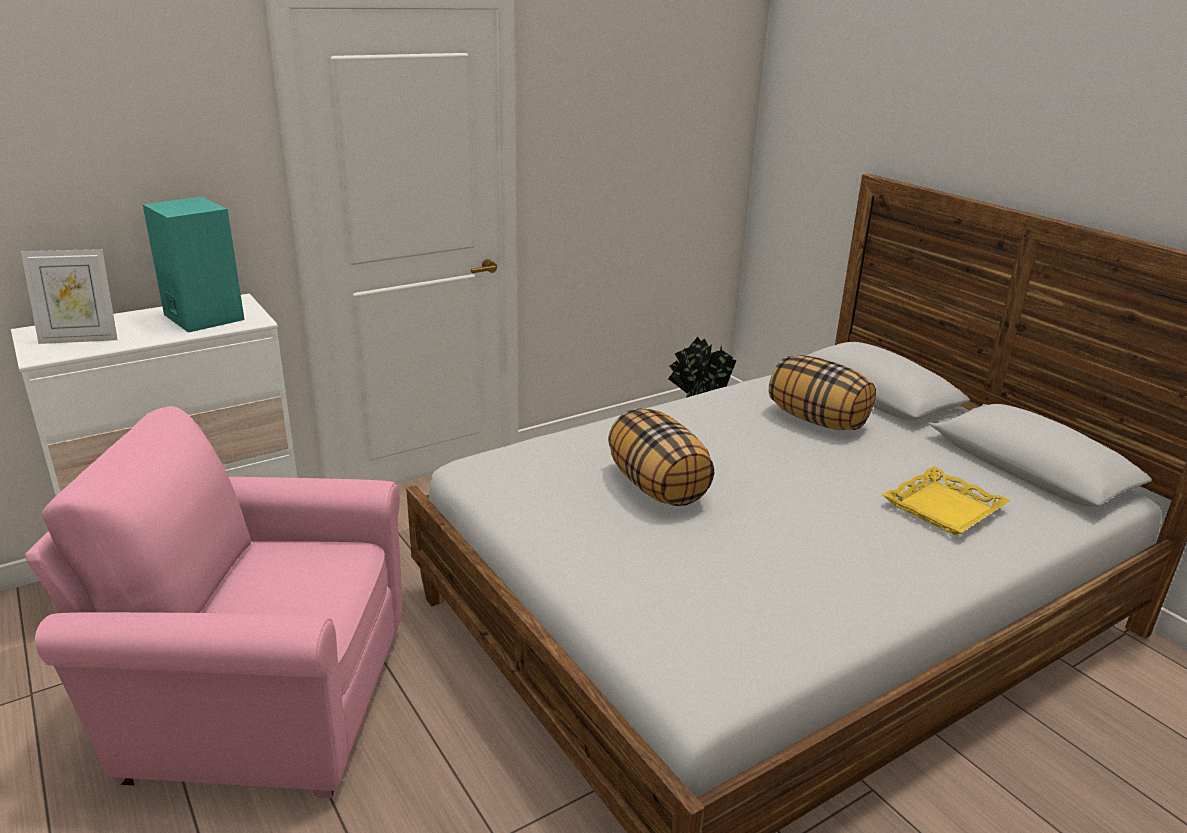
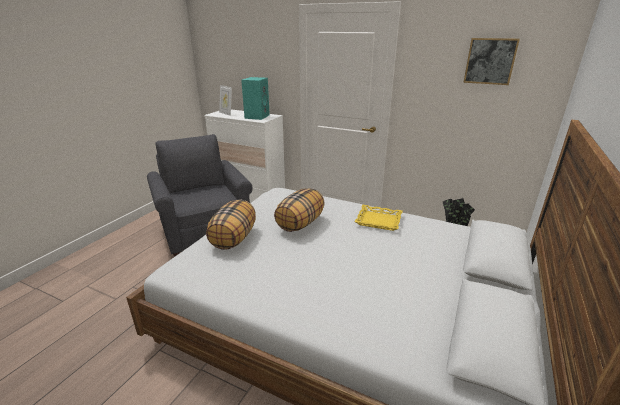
camera: 60 degrees right, 0 degrees up
pink armchair [25,406,402,798] -> grey armchair [147,134,253,257]
pillow [769,355,876,430] -> pillow moved to [206,199,256,250]
yellow tray [882,466,1011,535] -> yellow tray moved to [354,205,403,231]
none -> picture [463,38,520,85]

